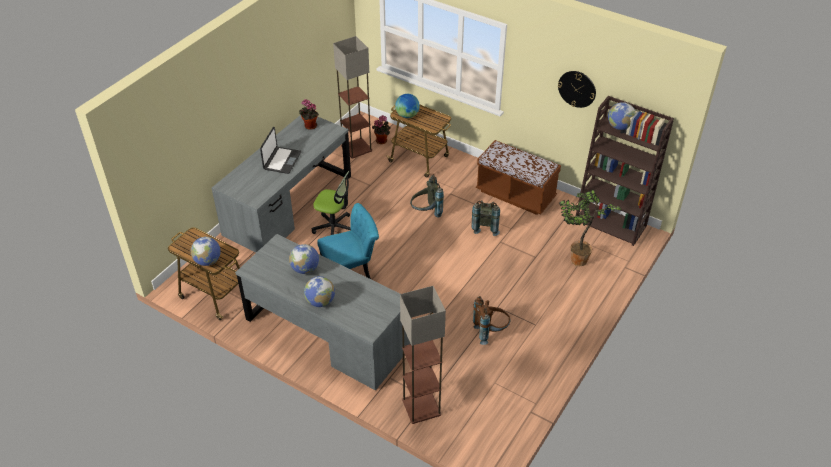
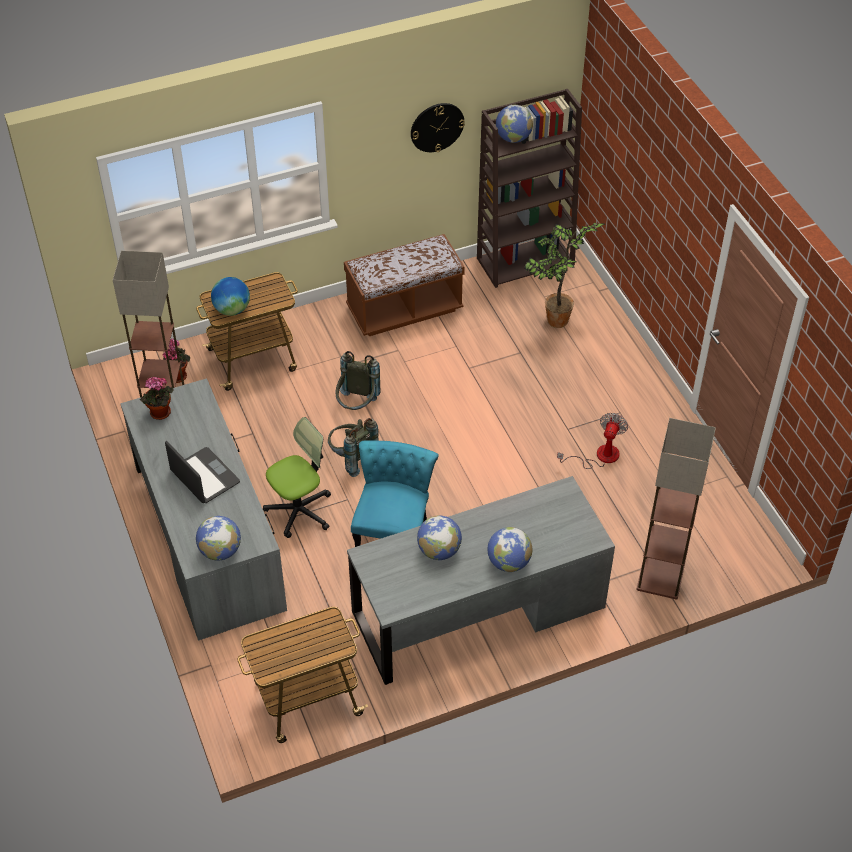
camera: 55 degrees left, 5 degrees up
globe [191,237,221,266] -> globe moved to [196,516,241,560]
grey backpack [471,200,500,236] -> grey backpack moved to [328,418,379,477]
brown backpack [473,296,511,345] -> fan [557,413,628,469]

